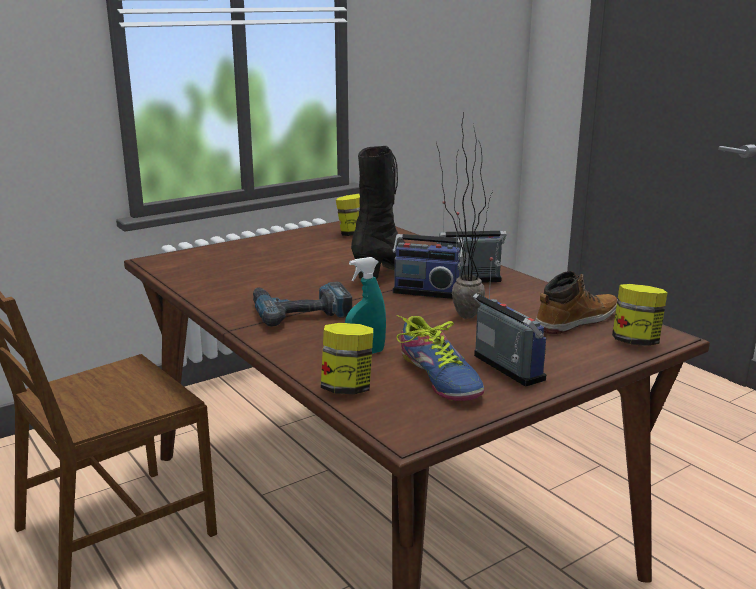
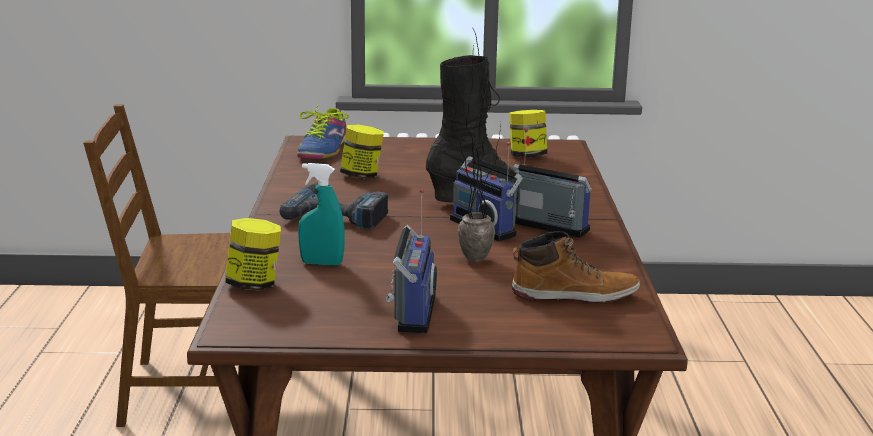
camera: 35 degrees right, 0 degrees up
shoe [396,315,485,401] -> shoe moved to [297,103,348,159]
jar [612,284,667,346] -> jar moved to [340,125,384,179]

